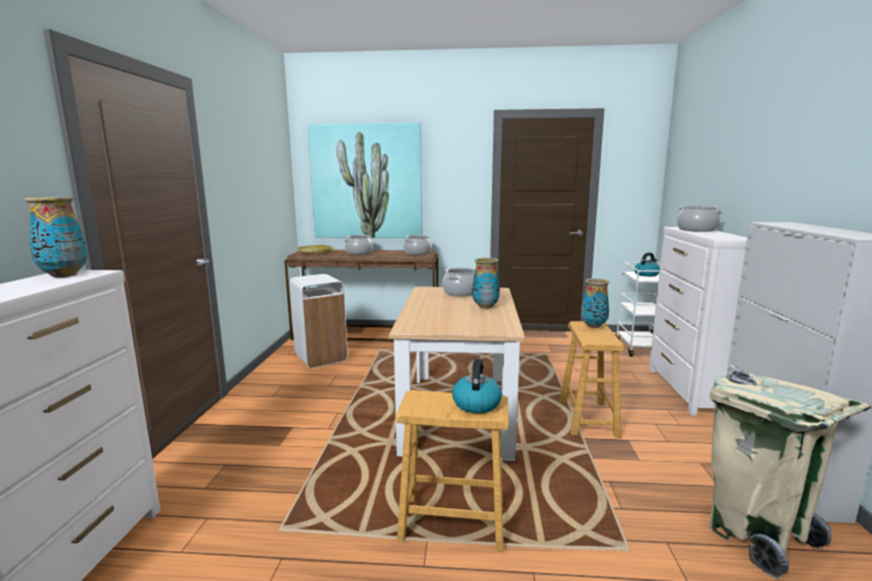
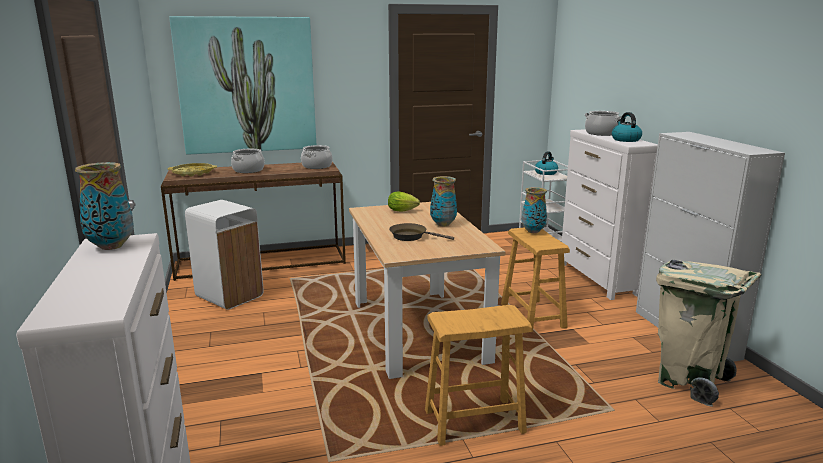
camera: 20 degrees left, 5 degrees up
cooking pot [442,267,476,296] -> lettuce [388,192,420,212]
kettle [452,358,502,413] -> kettle moved to [612,112,642,142]
none -> brown frying pan [389,223,454,241]

